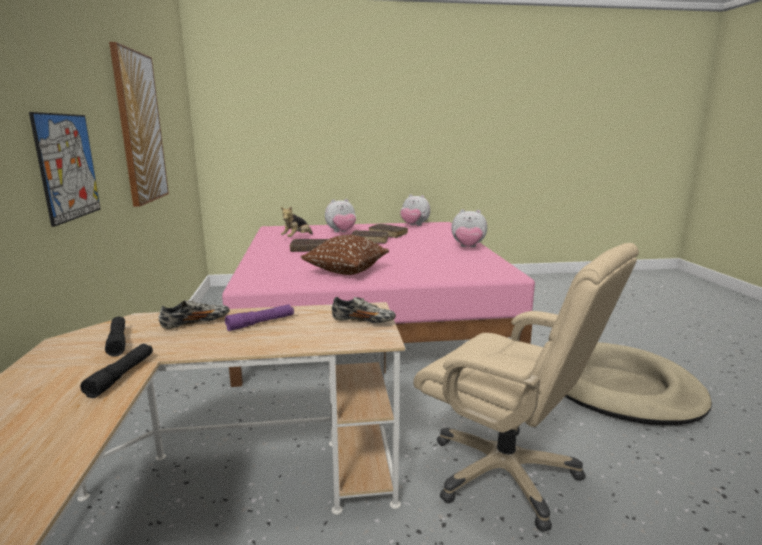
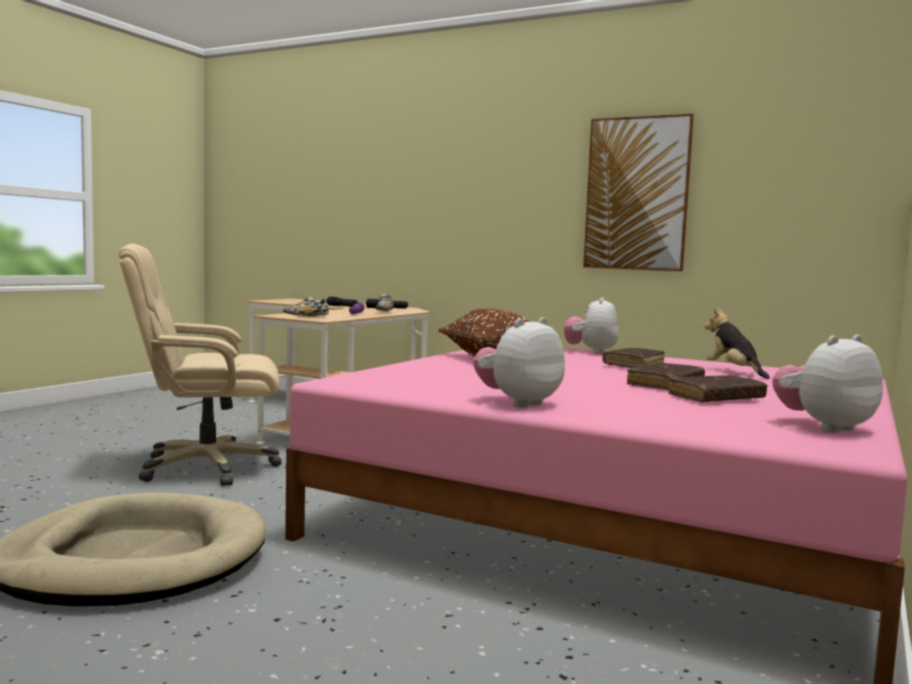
camera: 125 degrees right, 10 degrees down
picture [29,112,101,227] -> none
plush toy [325,199,356,232] -> plush toy moved to [564,297,618,354]

